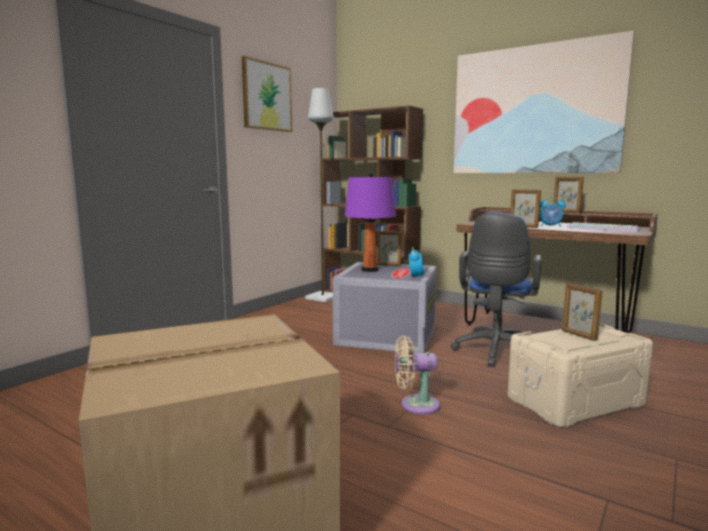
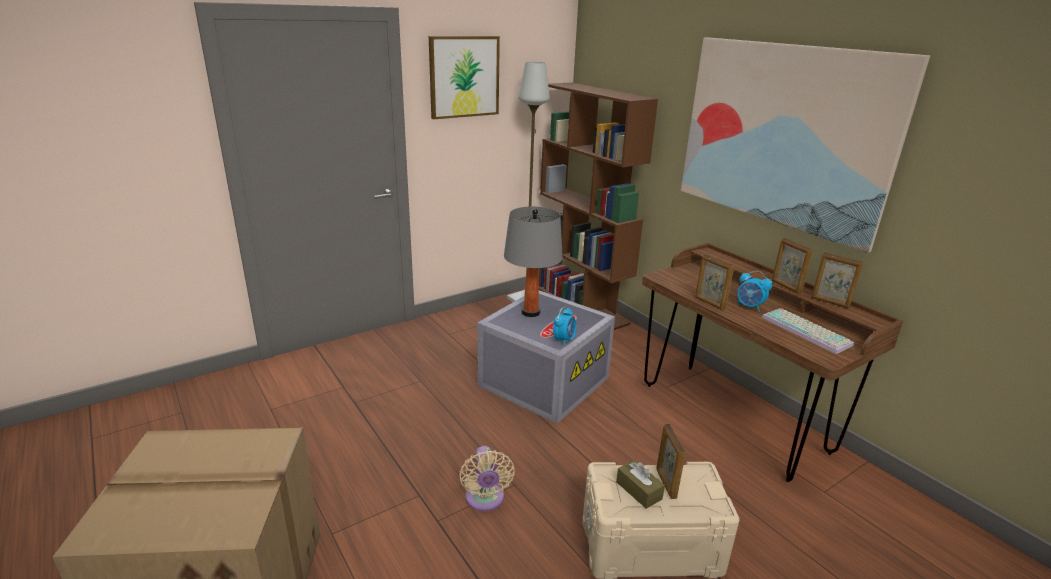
camera: 20 degrees right, 15 degrees up
purple table lamp [345,172,396,272] -> grey table lamp [504,206,563,317]
picture frame [376,231,402,266] -> picture frame moved to [811,253,864,309]
beige fan [395,336,440,415] -> beige fan turned 120 degrees counterclockwise [459,446,515,511]
blue office chair [451,211,542,367] -> none
none -> brown tissue box [616,460,665,509]

